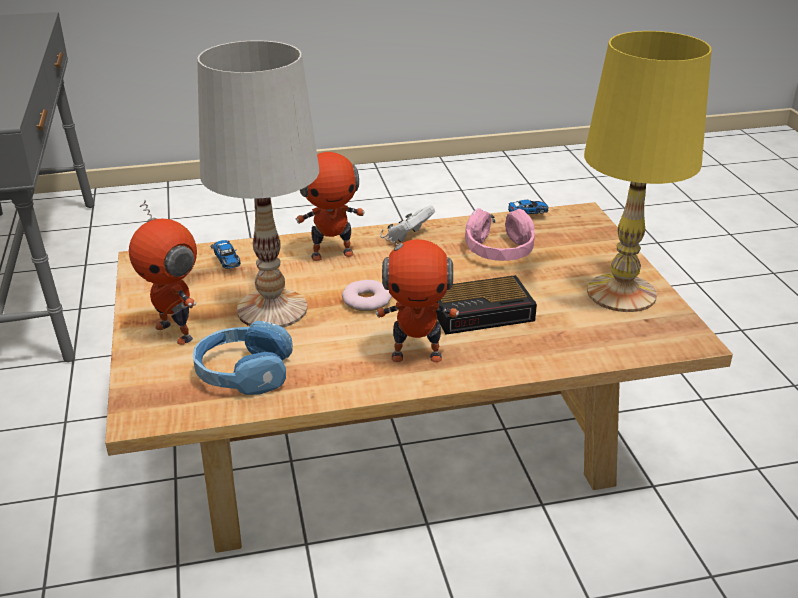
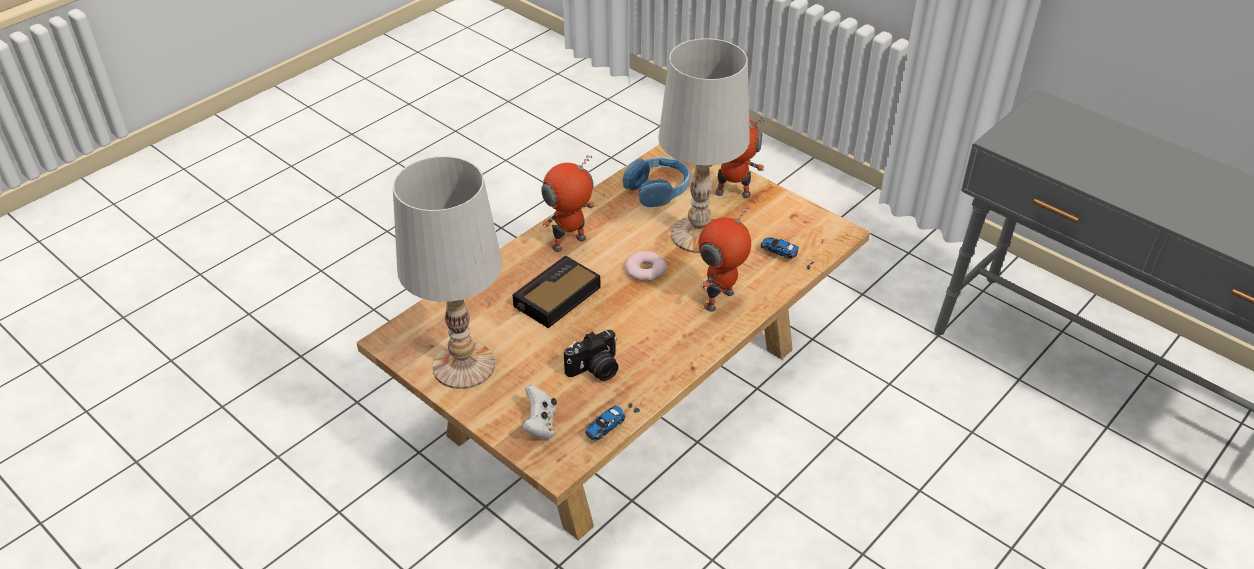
camera: 145 degrees right, 10 degrees up
white game controller [387,205,435,242] -> white game controller moved to [521,385,557,439]
pink headphones [465,208,535,261] -> camera [564,330,618,381]
yellow table lamp [584,31,712,312] -> white table lamp [393,156,502,389]

